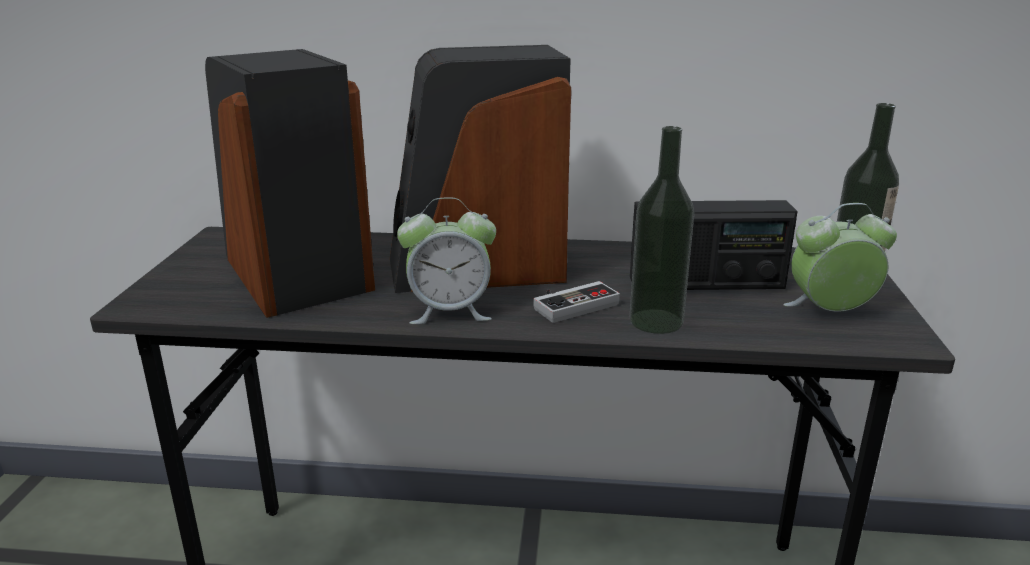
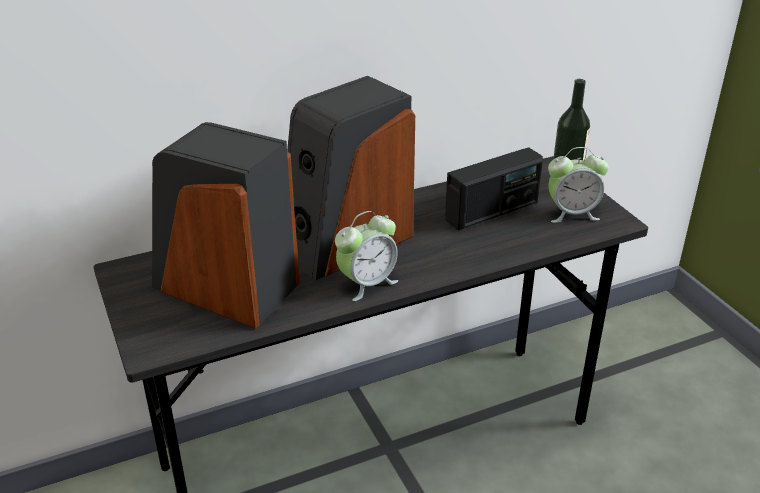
camera: 30 degrees left, 10 degrees up
game controller [533,281,620,323] -> none
bottle [630,126,694,334] -> none
alarm clock [783,203,897,312] -> alarm clock turned 150 degrees counterclockwise [548,147,609,223]

